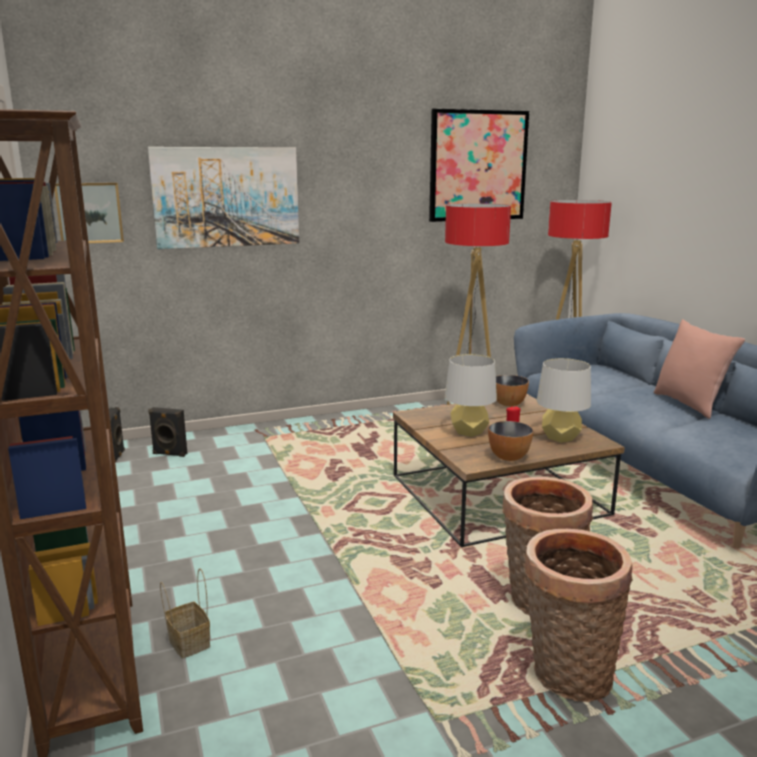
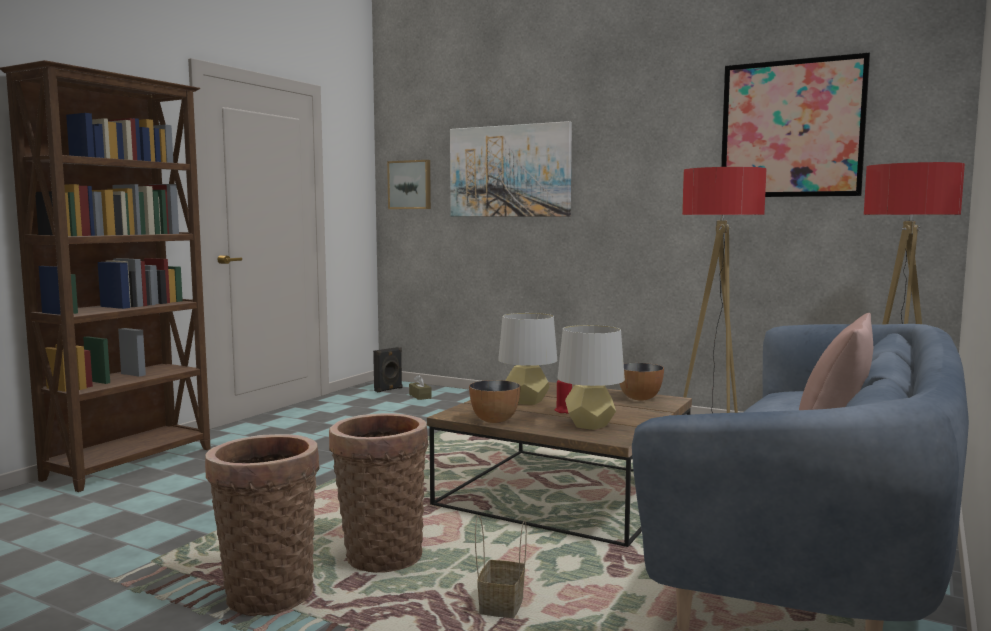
camera: 50 degrees right, 10 degrees down
black speaker [148,407,187,457] -> brown tissue box [409,375,432,400]
basket [160,568,210,658] -> basket moved to [475,515,527,618]

